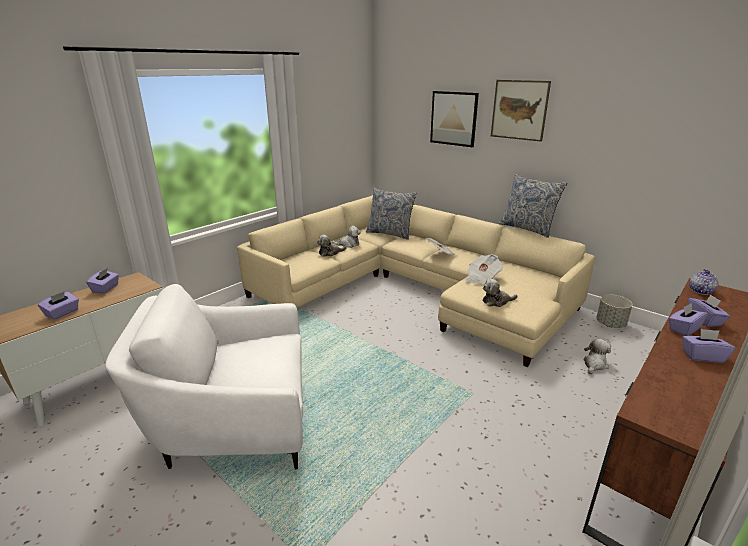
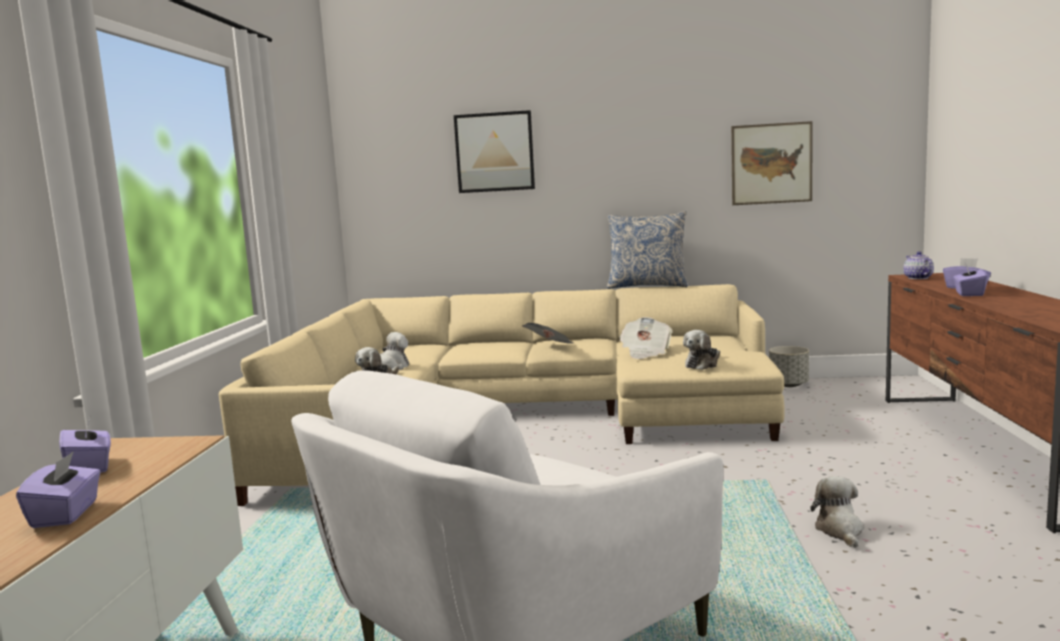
camera: 35 degrees left, 15 degrees down
pillow [366,188,417,240] -> none
picture [491,80,551,142] -> picture moved to [731,121,812,205]
plush toy [583,338,611,374] -> plush toy moved to [810,476,864,548]
purple tissue box [682,329,735,363] -> none

